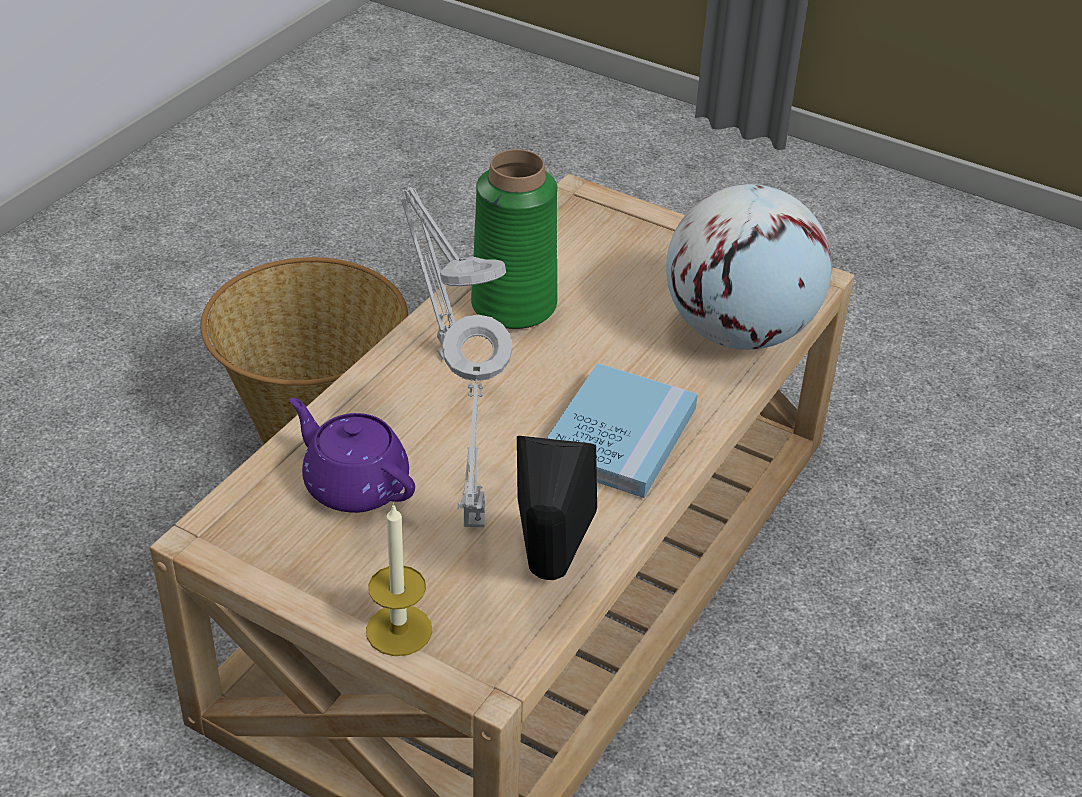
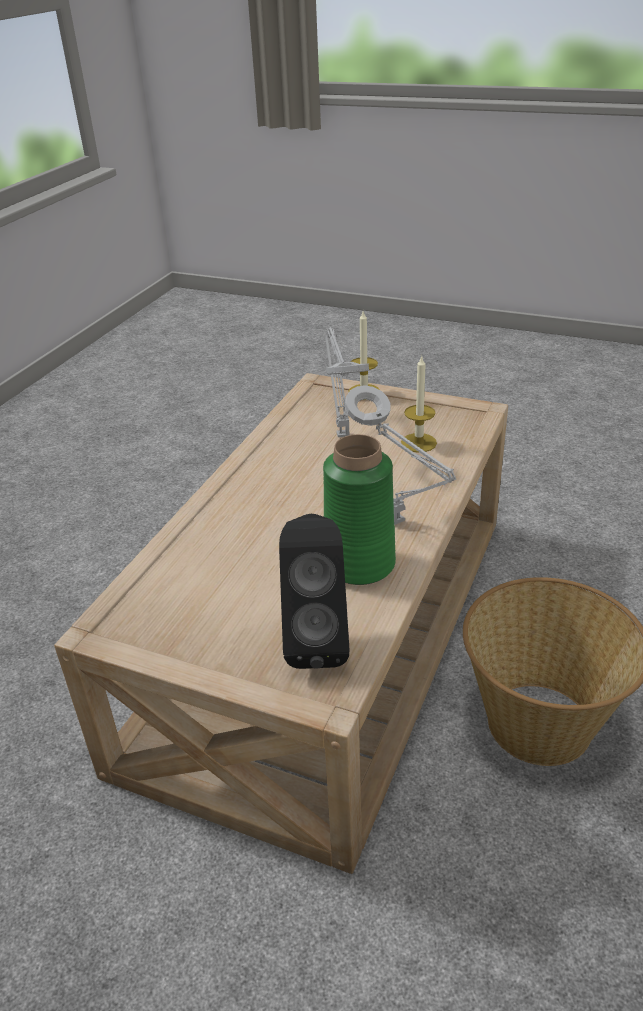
camera: 175 degrees right, 5 degrees down
purple teapot [290,398,415,513] -> candle [401,355,437,453]
black speaker [517,436,597,580] -> black speaker moved to [279,514,350,669]
blue book [546,363,698,498] -> none
globe [666,184,832,350] -> none

